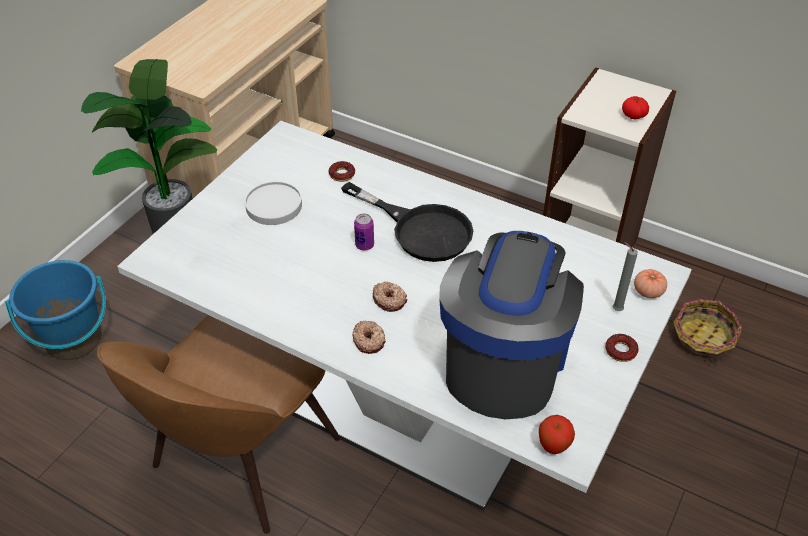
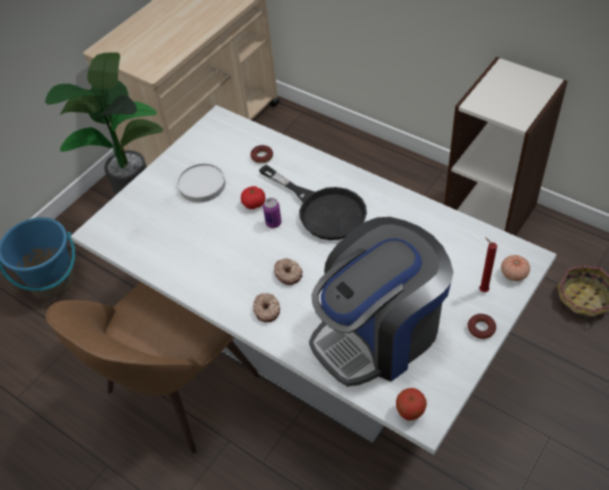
camera: 10 degrees right, 5 degrees up
coffee machine [439,231,584,419] -> coffee machine turned 150 degrees counterclockwise [309,217,453,387]
grey candle [613,242,638,311] -> red candle [479,238,497,292]
tomato [622,96,649,119] -> tomato moved to [241,186,265,209]

